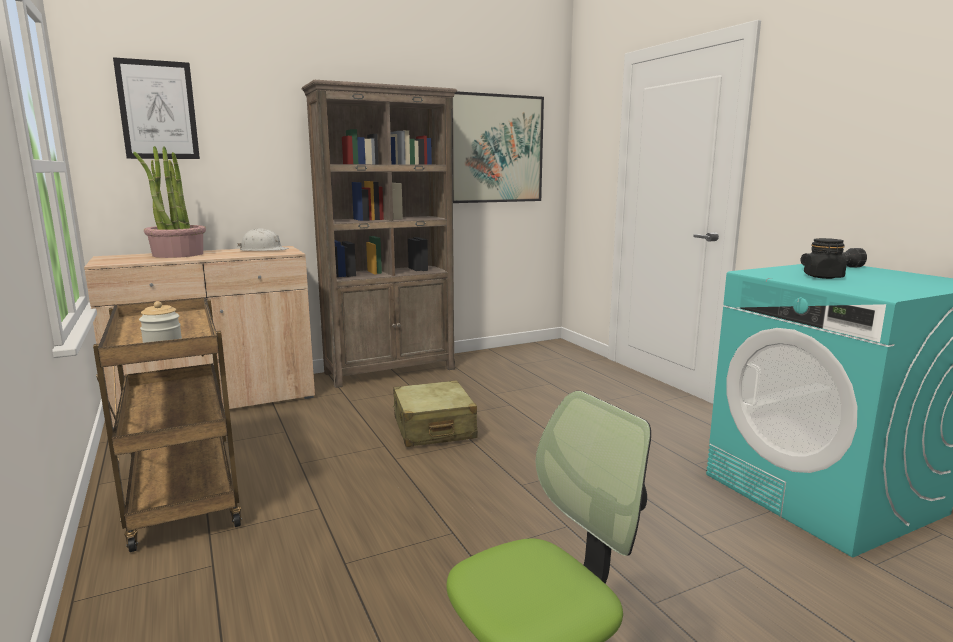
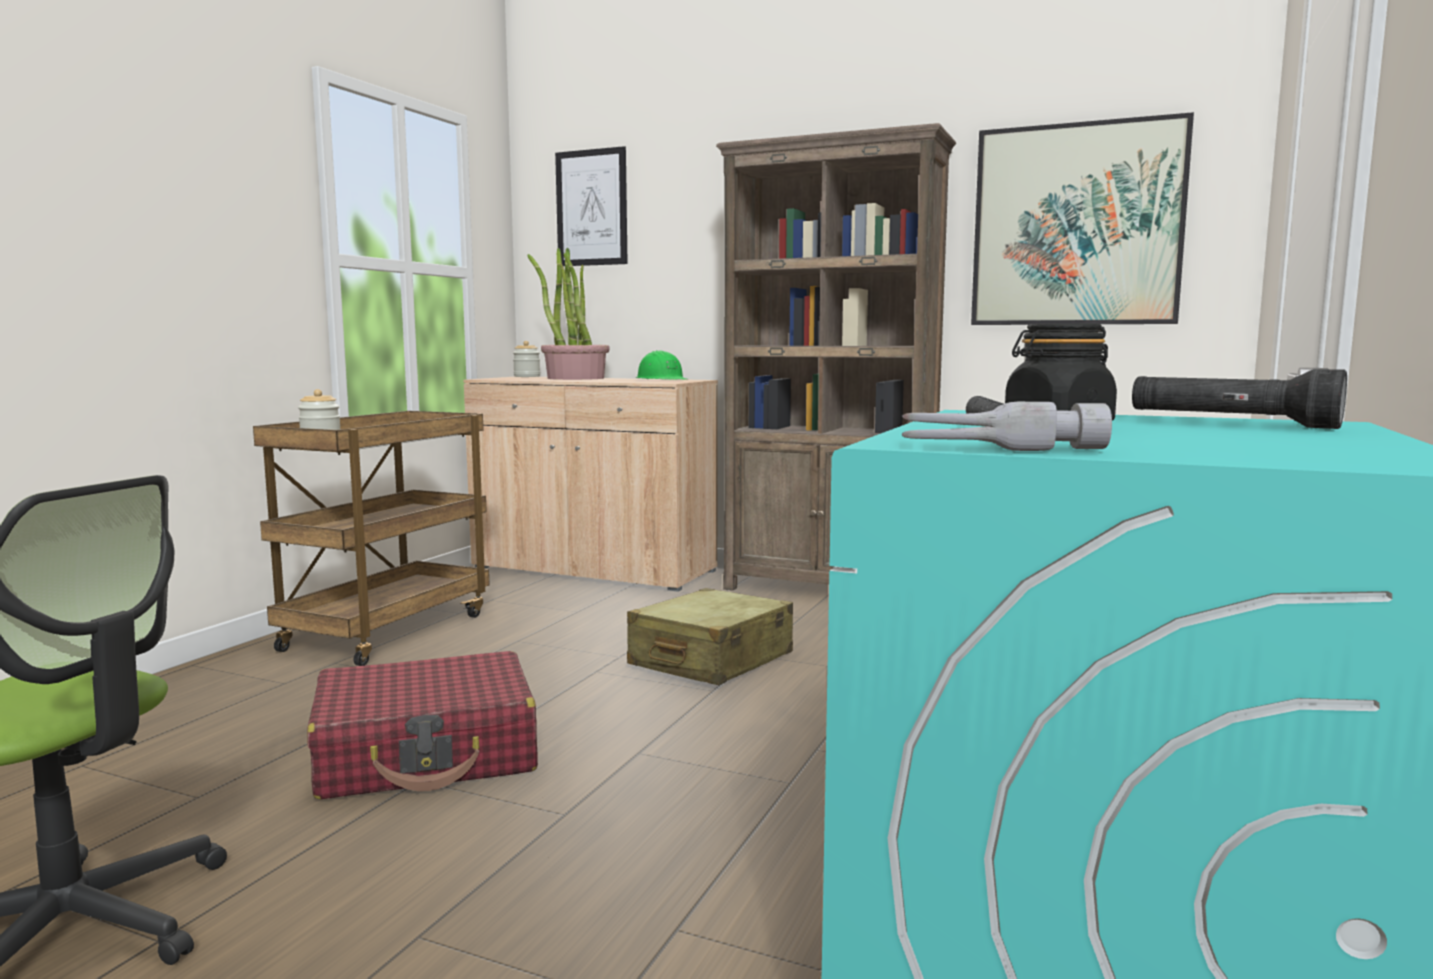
camera: 50 degrees right, 5 degrees down
white hard hat [238,228,289,251] -> green hard hat [636,351,686,380]
none -> red suitcase [307,651,538,799]
none -> jar [513,341,540,377]
none -> hammer [902,396,1112,451]

